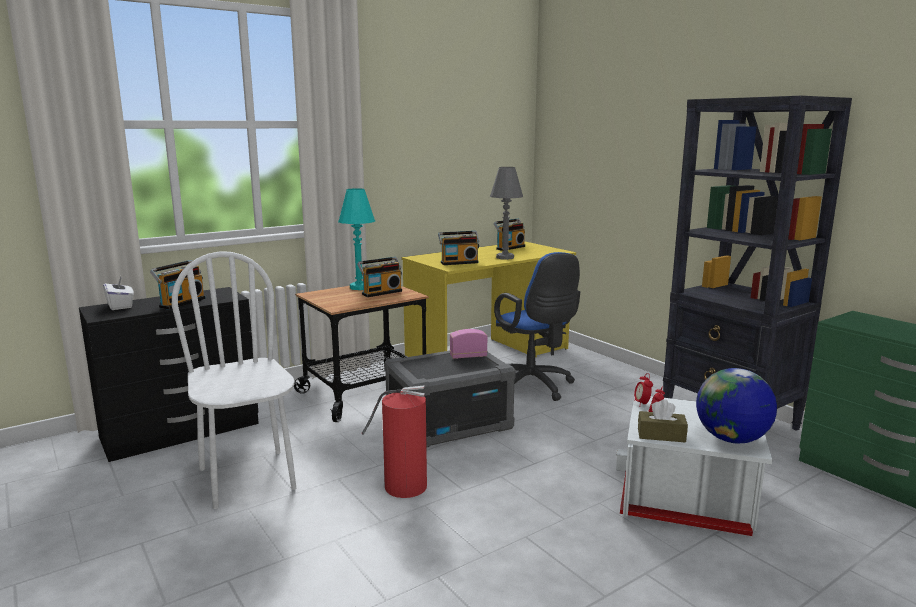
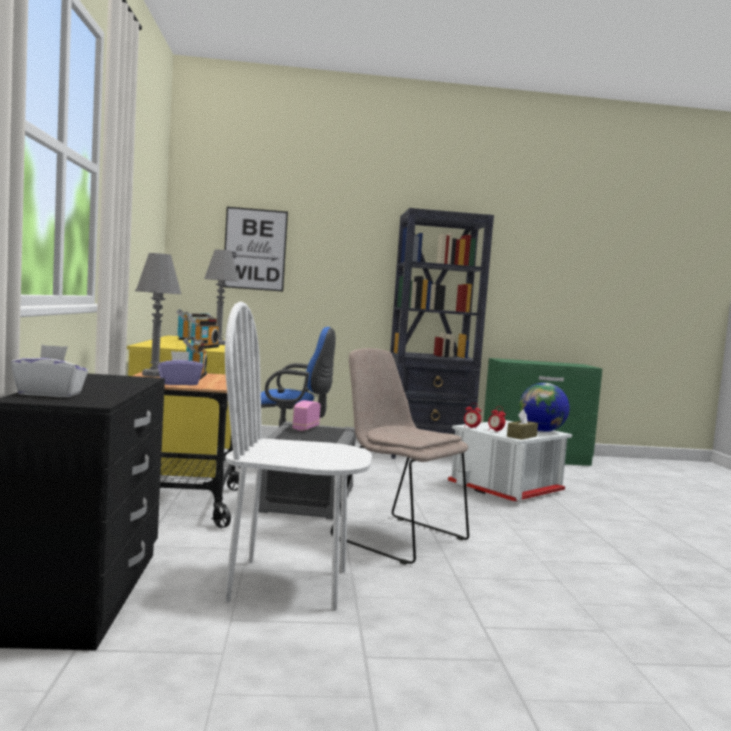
camera: 60 degrees left, 10 degrees down
radio [150,260,206,310] -> none
turquoise table lamp [338,188,375,290] -> grey table lamp [135,253,181,377]
fire extinguisher [361,385,427,498] -> beige chair [331,348,469,565]
none -> purple tissue box [157,351,203,385]
none -> picture [223,207,288,292]

